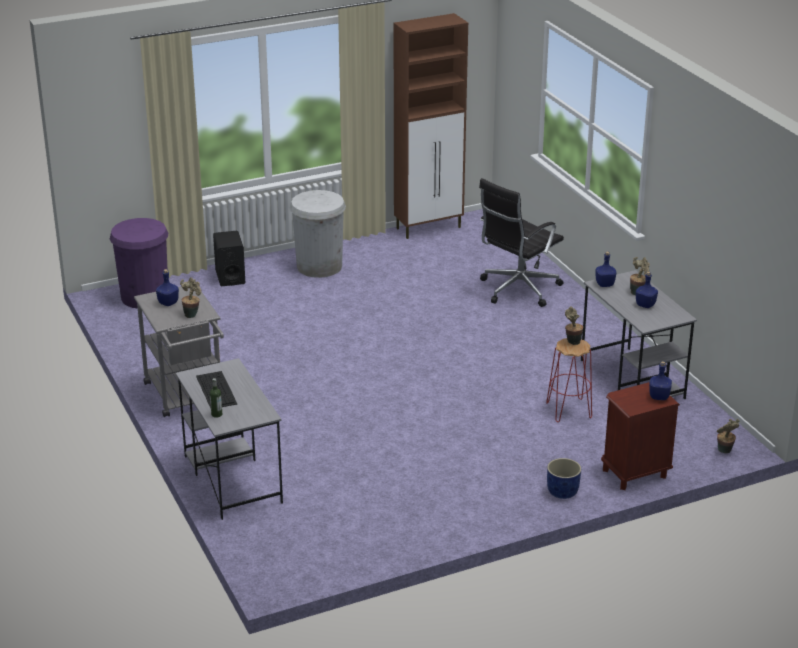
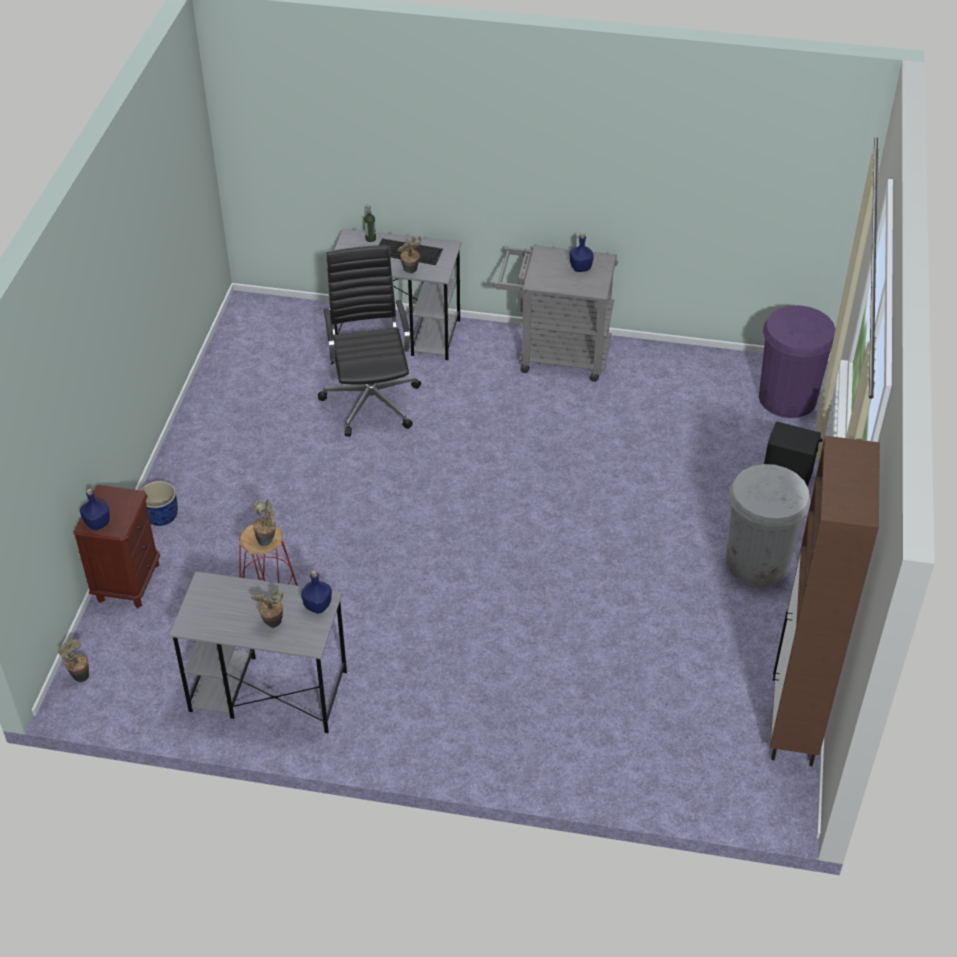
camera: 125 degrees right, 15 degrees up
potted plant [180,277,201,318] -> potted plant moved to [397,236,422,273]
black office chair [479,178,564,307] -> black office chair moved to [318,245,421,437]
blue bottle [636,271,658,308] -> none

